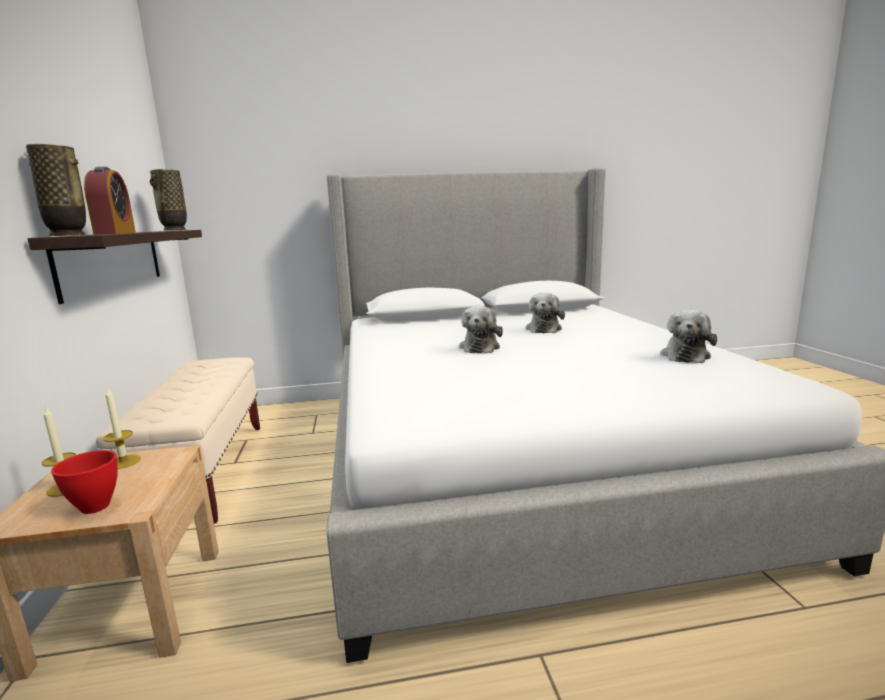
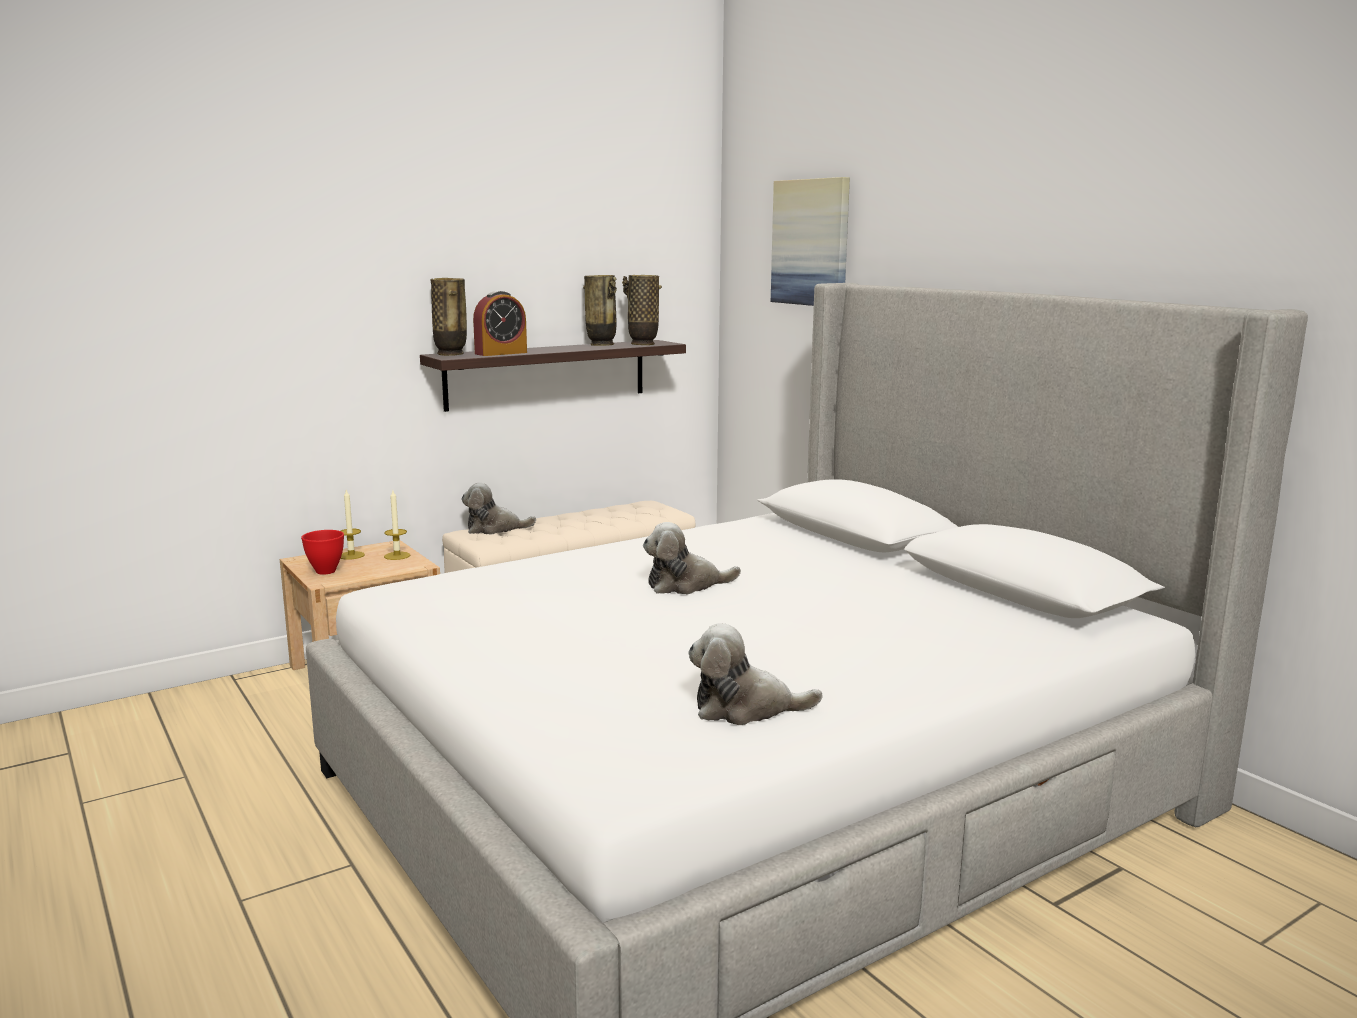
camera: 65 degrees right, 0 degrees up
plush toy [526,292,565,333] -> plush toy moved to [462,483,536,535]
none -> vase [583,275,617,346]
none -> picture [771,177,850,306]

